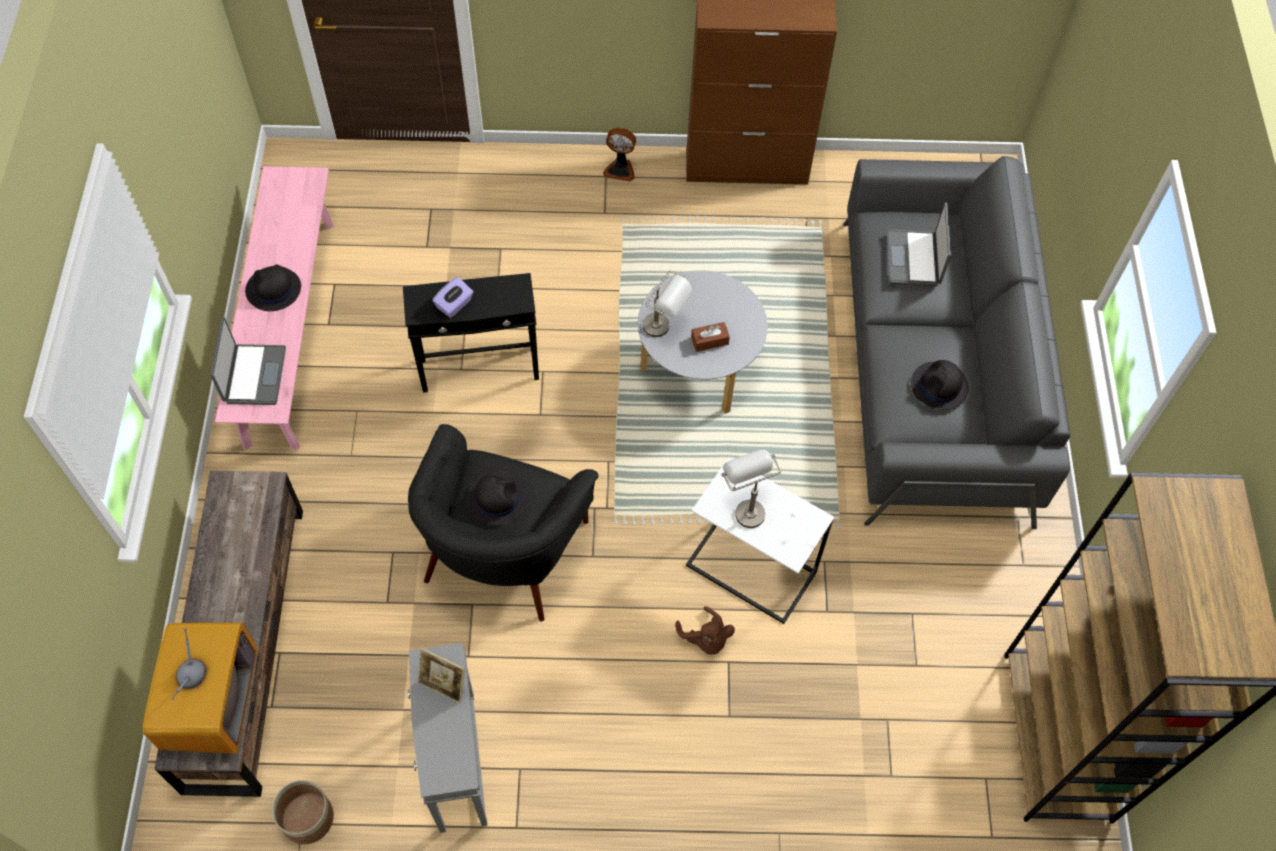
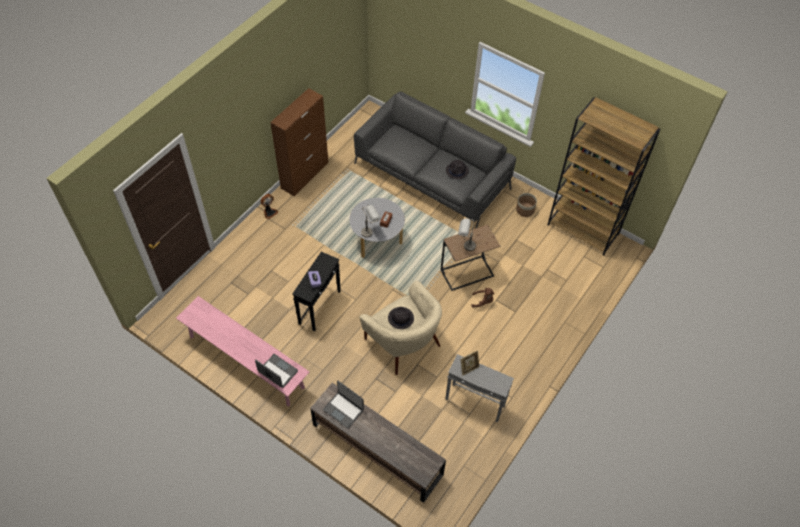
camera: 55 degrees left, 5 degrees down
television [143,622,257,754] -> none
black hat [245,265,301,311] -> none
planter [272,780,334,844] -> planter moved to [516,193,537,217]
black armchair [408,424,599,621] -> beige armchair [359,281,442,375]
white side table [686,457,834,624] -> brown side table [441,225,500,291]
laptop [887,202,951,286] -> laptop moved to [323,381,364,428]

